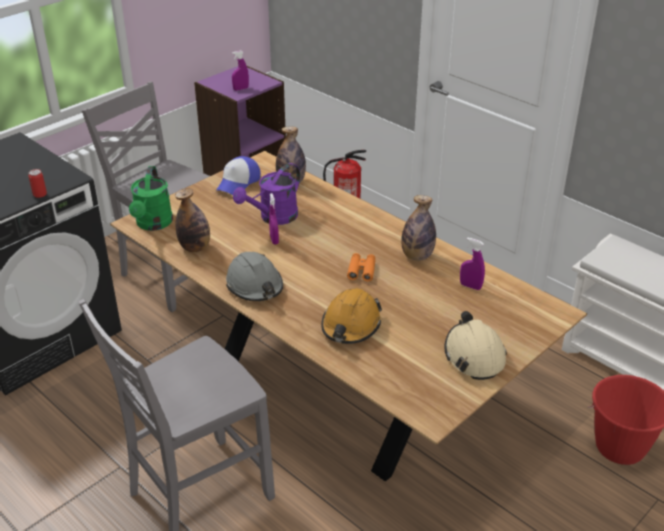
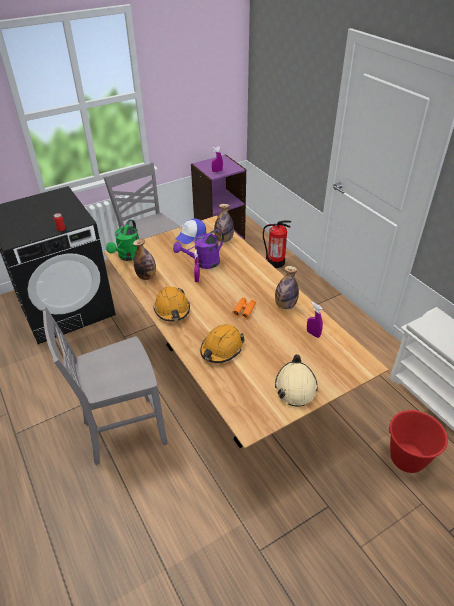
camera: 15 degrees right, 5 degrees up
grey hard hat [226,252,283,301] -> orange hard hat [154,286,190,321]

